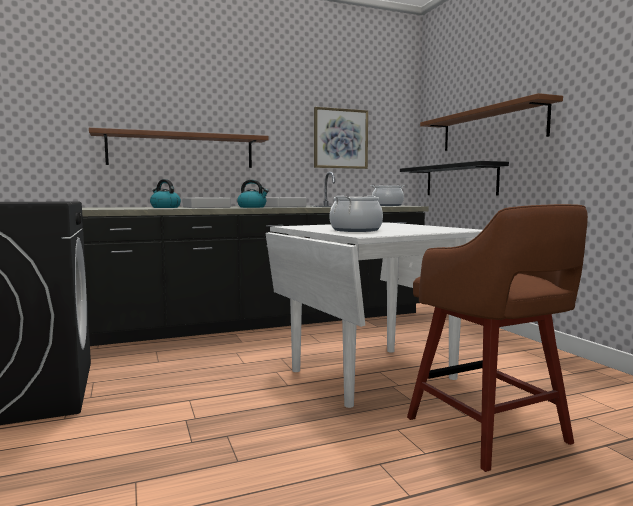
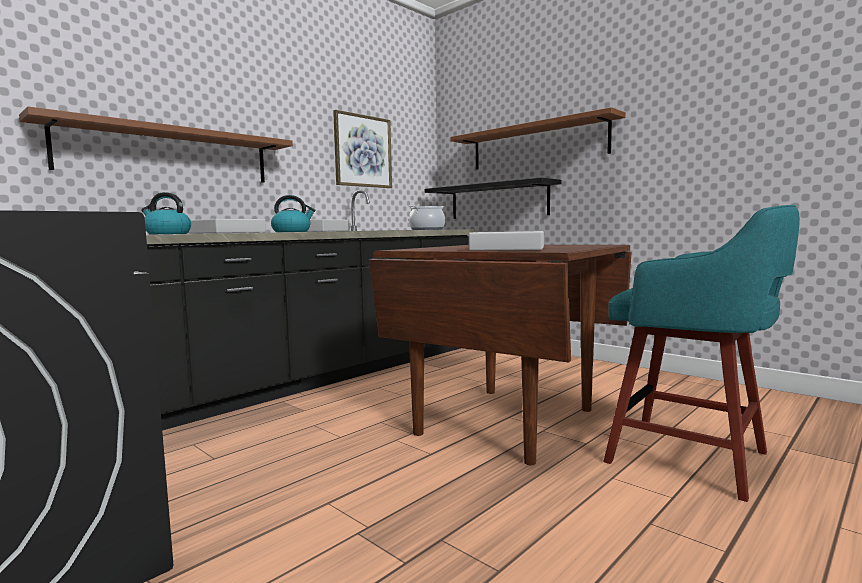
camera: 25 degrees left, 0 degrees up
white dining table [266,222,482,408] -> brown dining table [369,245,632,465]
cooking pot [330,196,383,232] -> grey tray [469,231,544,251]
brown stool [407,204,588,472] -> turquoise stool [603,205,800,502]

